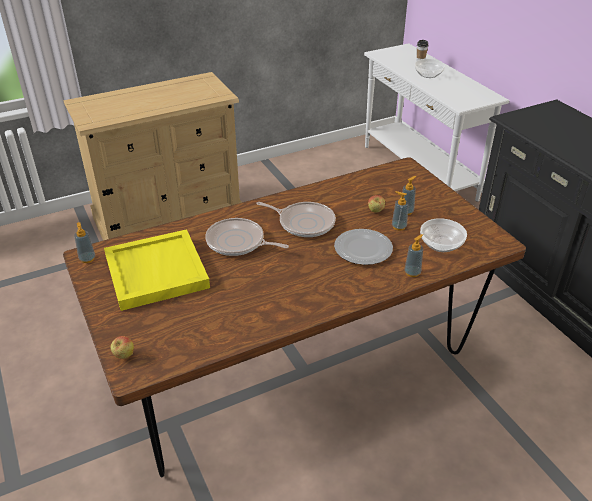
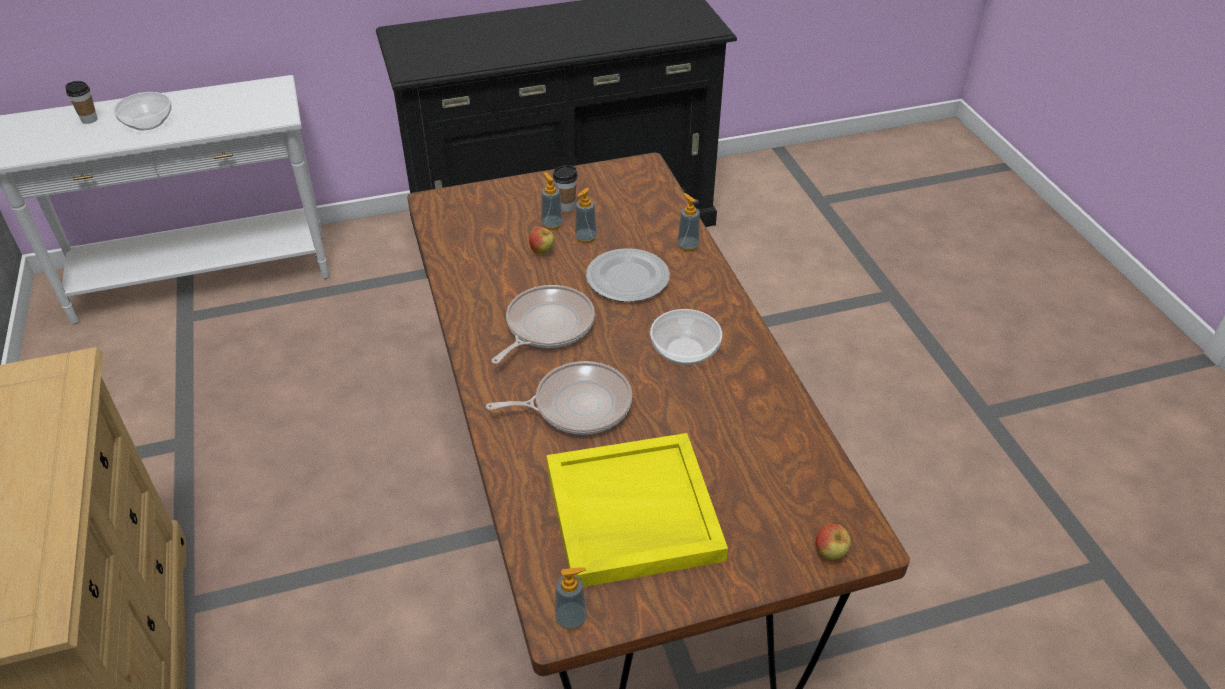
camera: 80 degrees left, 5 degrees up
frying pan [205,218,289,256] -> frying pan turned 135 degrees counterclockwise [486,361,632,435]
bowl [420,218,467,252] -> bowl moved to [650,309,722,365]
none -> cup [553,165,578,212]

